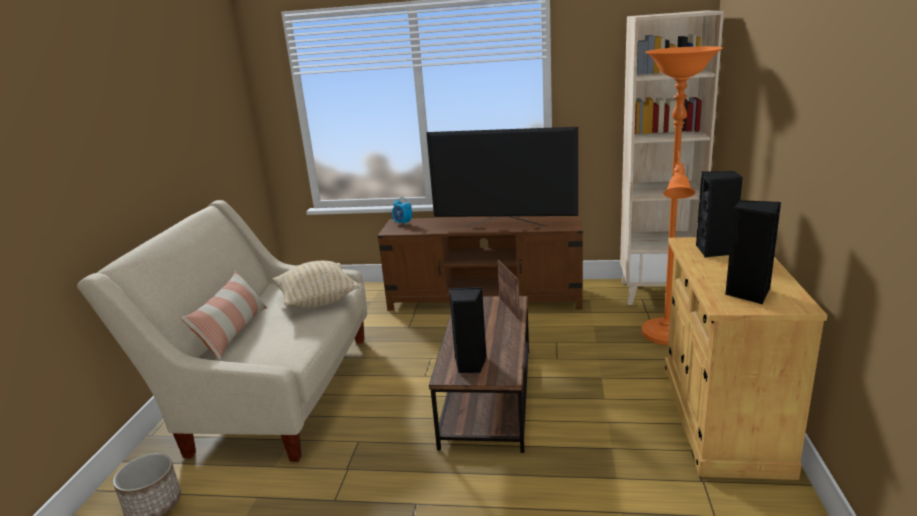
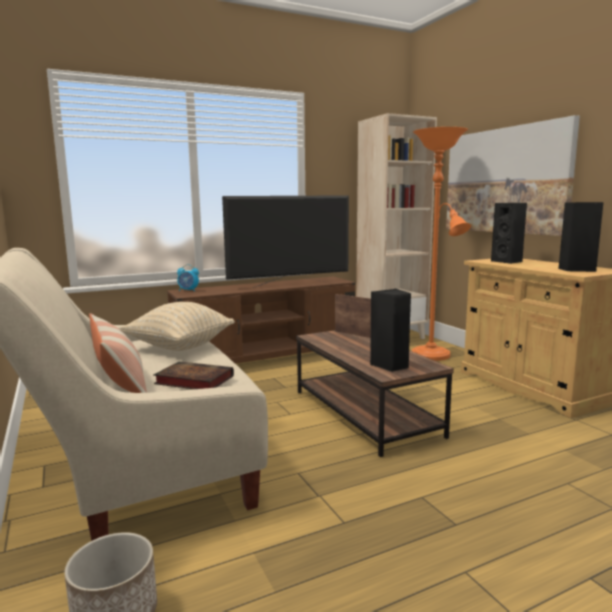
camera: 35 degrees left, 10 degrees down
none -> book [153,361,234,389]
none -> picture [446,115,580,236]

